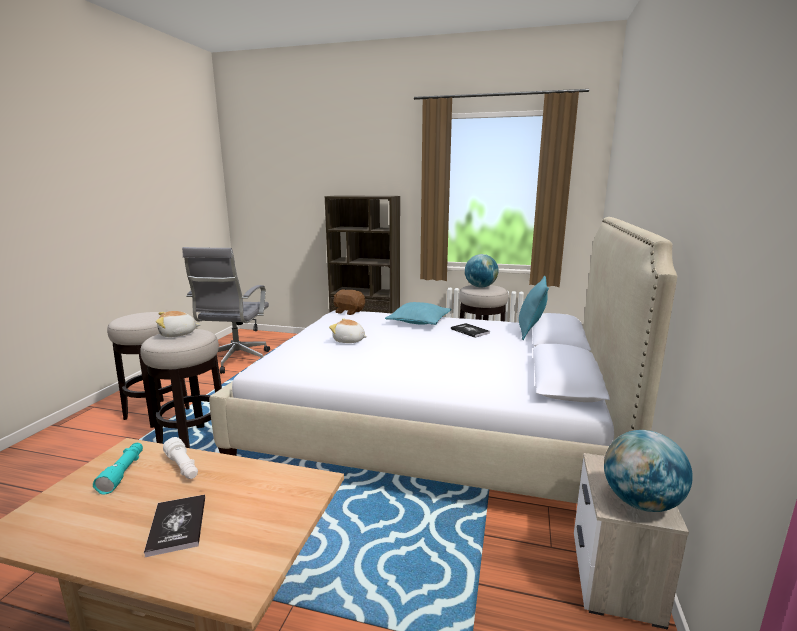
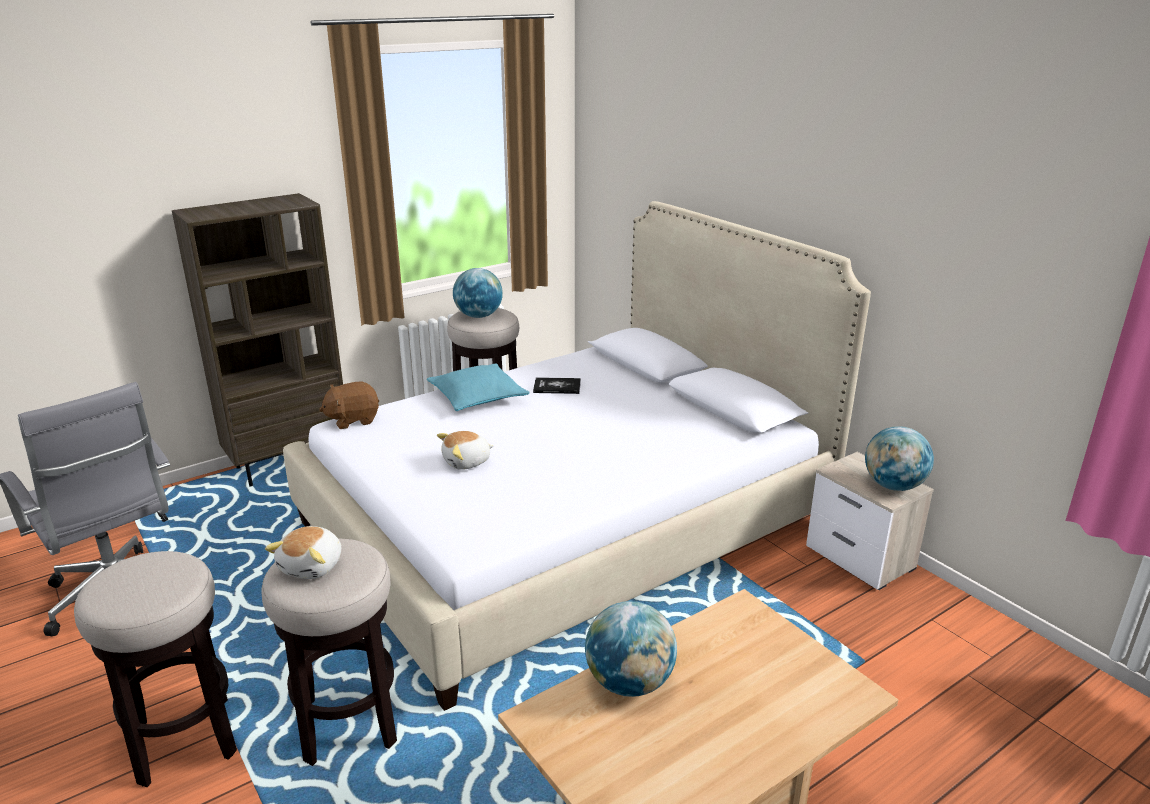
camera: 50 degrees left, 10 degrees up
turquoise flashlight [93,443,143,495] -> none
book [144,495,205,557] -> none
white flashlight [163,437,198,479] -> globe [585,601,677,697]
turquoise pillow [519,276,549,340] -> none

